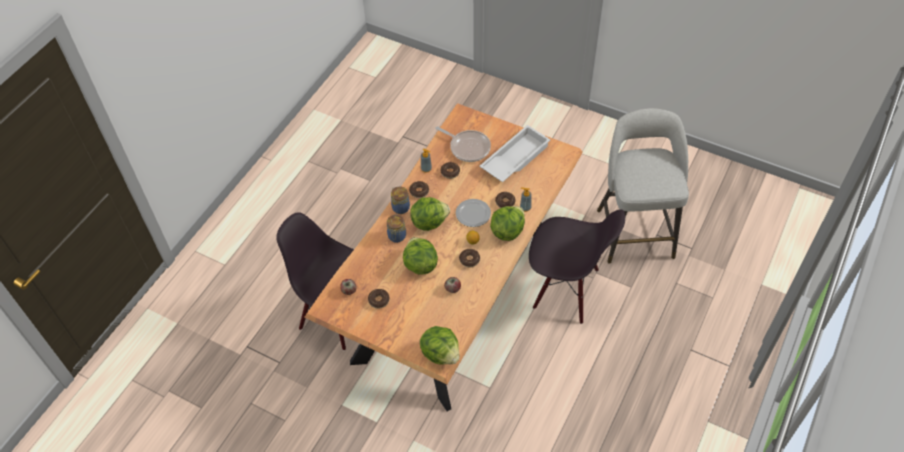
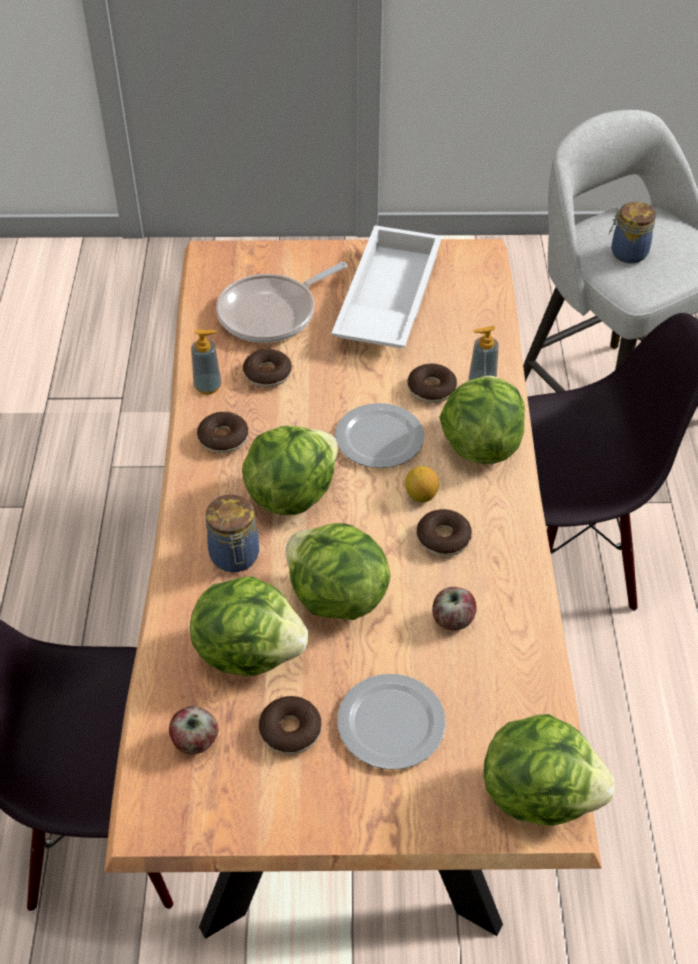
camera: 30 degrees left, 5 degrees down
jar [391,186,410,214] -> jar moved to [609,202,656,263]
frying pan [435,126,491,162] -> frying pan turned 135 degrees clockwise [216,262,347,343]
none -> lettuce [190,576,308,676]
none -> plate [337,674,446,770]

